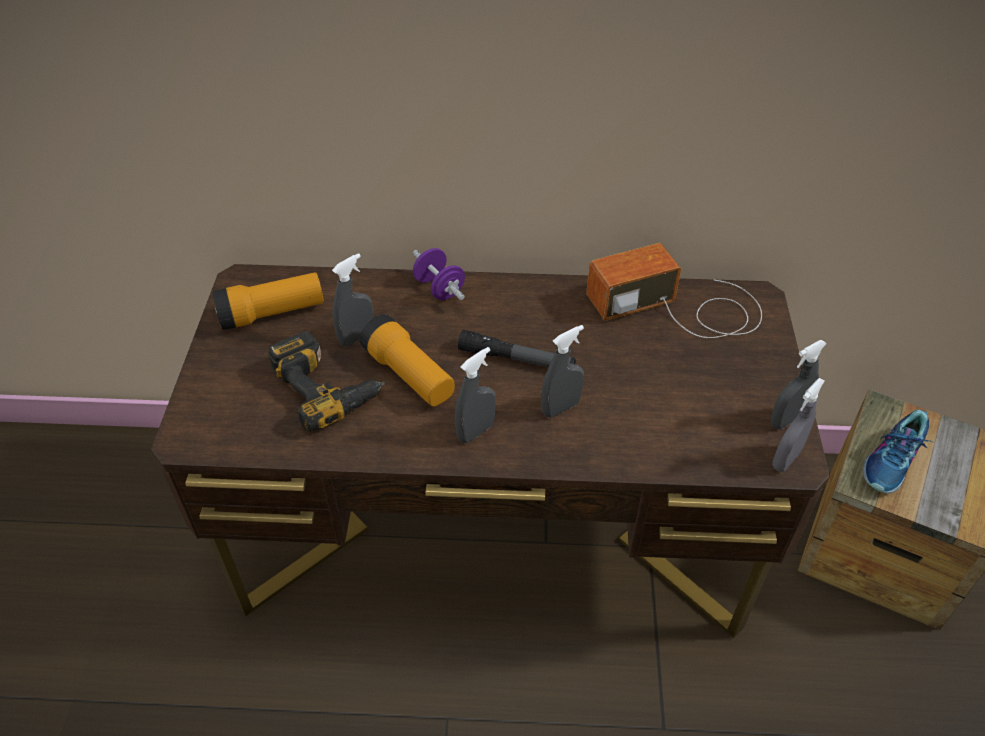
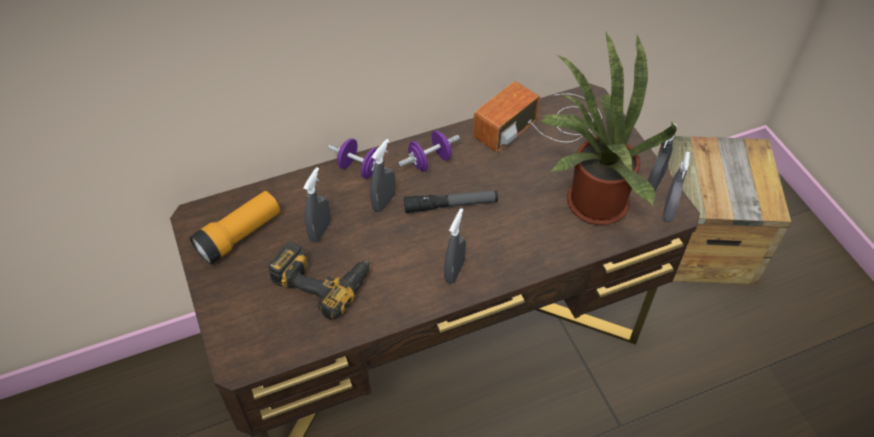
camera: 25 degrees left, 5 degrees up
flashlight [360,314,455,407] -> none
grey spray bottle [541,325,584,418] -> grey spray bottle moved to [370,139,396,212]
shoe [863,410,933,494] -> none
none -> purple dumbbell [398,131,460,171]
none -> potted plant [541,32,676,225]

